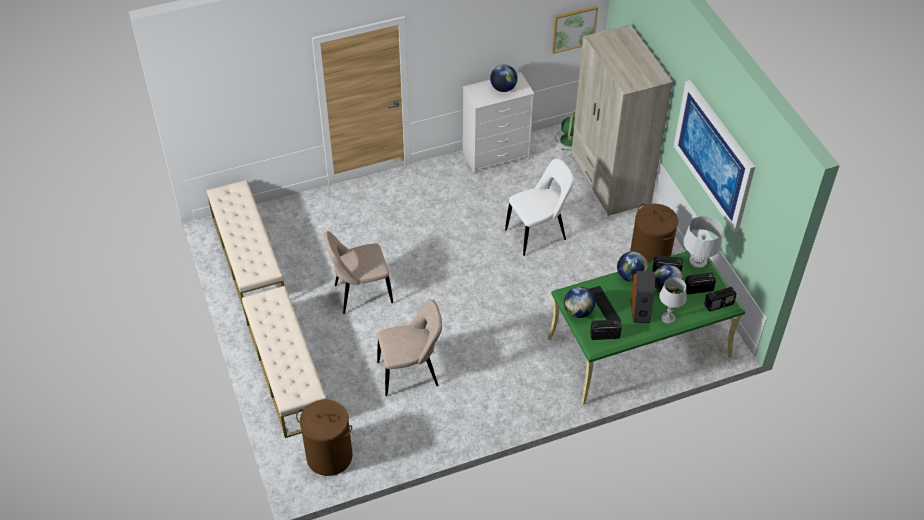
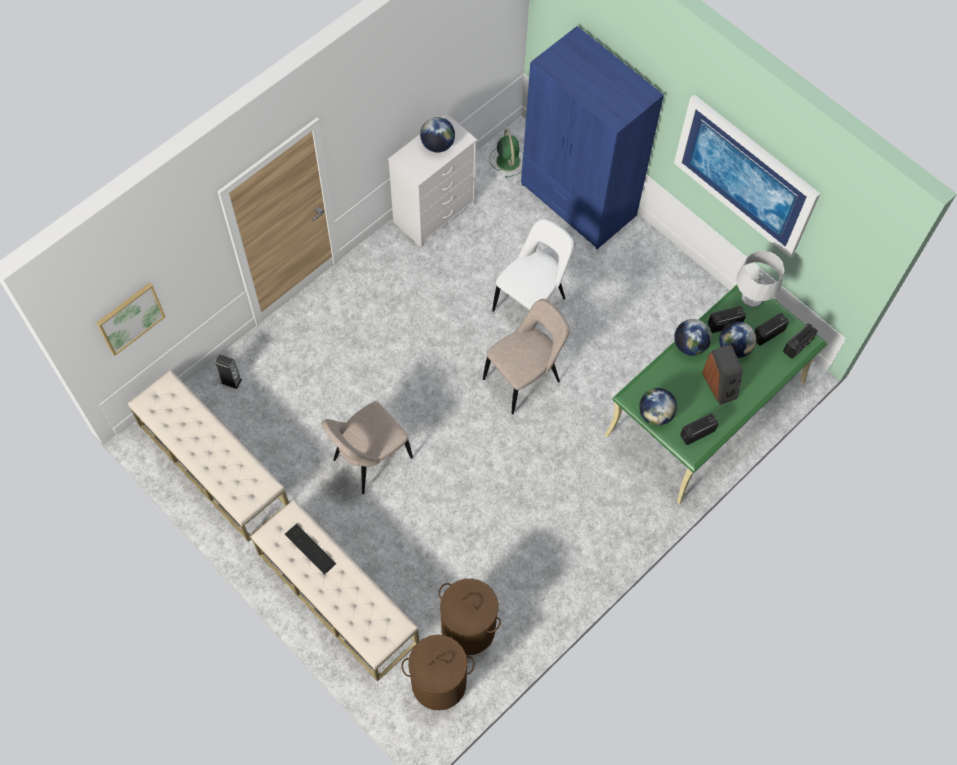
camera: 25 degrees left, 15 degrees up
beige chair [377,300,442,396] -> beige chair moved to [483,299,570,414]
picture [552,6,598,54] -> picture moved to [97,283,165,356]
beige wardrobe [571,24,673,216] -> blue wardrobe [521,26,664,249]
keyboard [589,286,621,321] -> keyboard moved to [285,524,336,575]
brown laundry basket [630,204,678,263] -> brown laundry basket moved to [439,579,501,655]
grey table lamp [659,277,686,324] -> none
none -> speaker [215,354,242,389]

